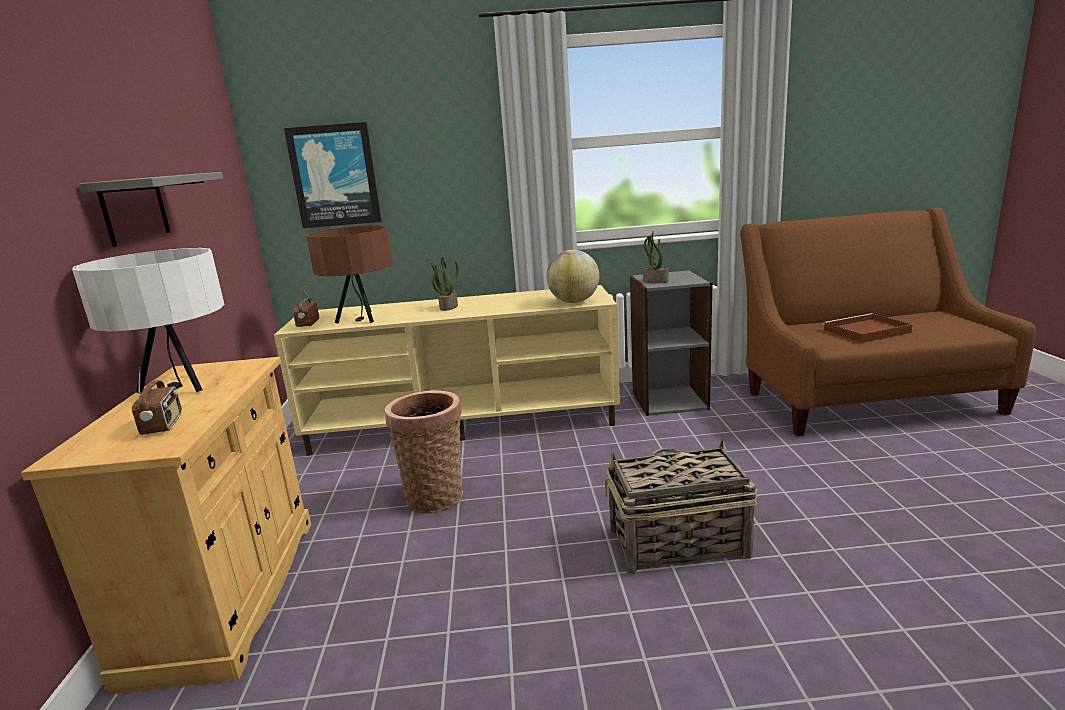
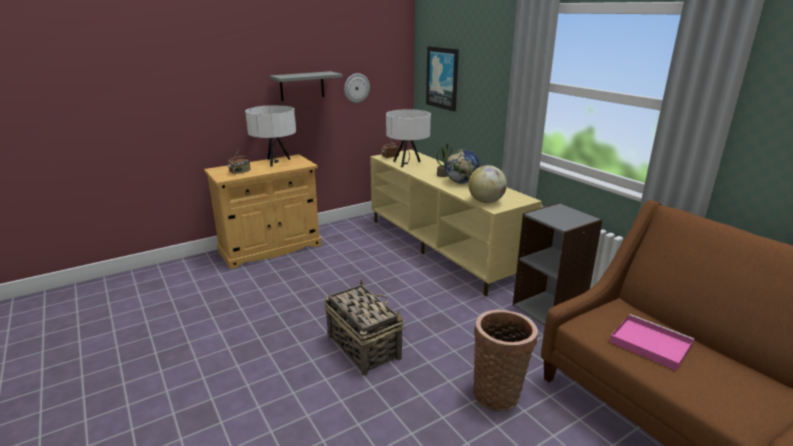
camera: 60 degrees right, 5 degrees up
brown table lamp [306,225,393,324] -> white table lamp [386,109,431,167]
basket [385,390,463,513] -> basket moved to [473,310,538,411]
potted plant [643,231,669,283] -> none
brown tray [823,313,913,343] -> pink tray [609,314,694,371]
none -> wall clock [344,73,370,103]
none -> globe [445,149,480,184]

